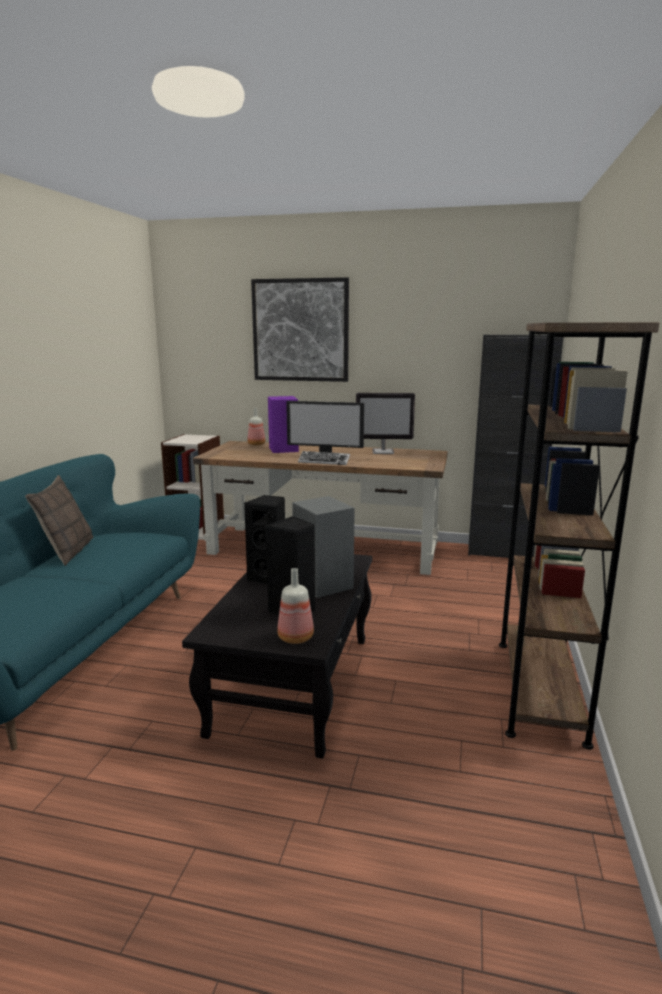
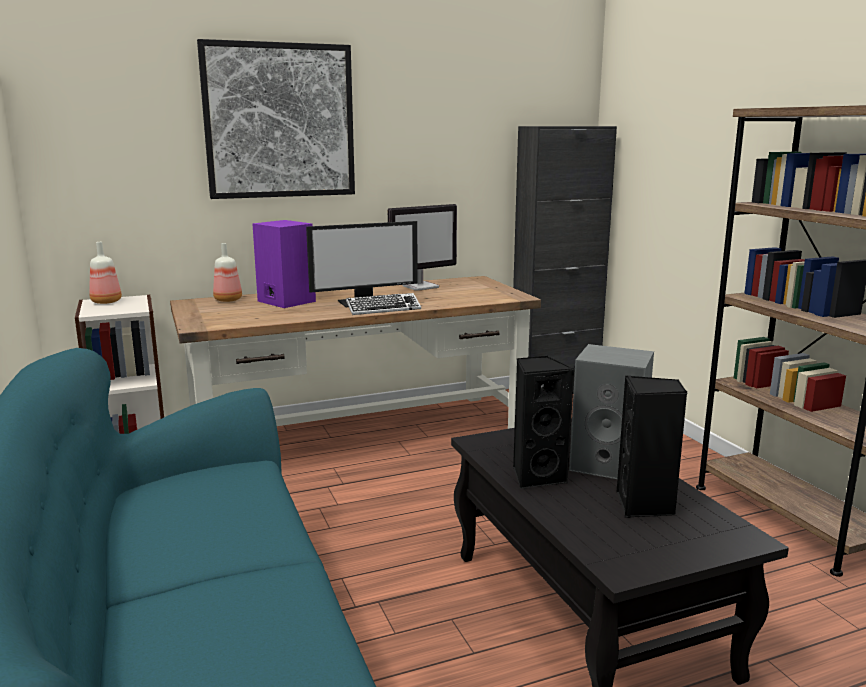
camera: 35 degrees left, 0 degrees up
pillow [25,475,93,566] -> none
bottle [277,568,314,644] -> bottle moved to [89,242,122,304]

